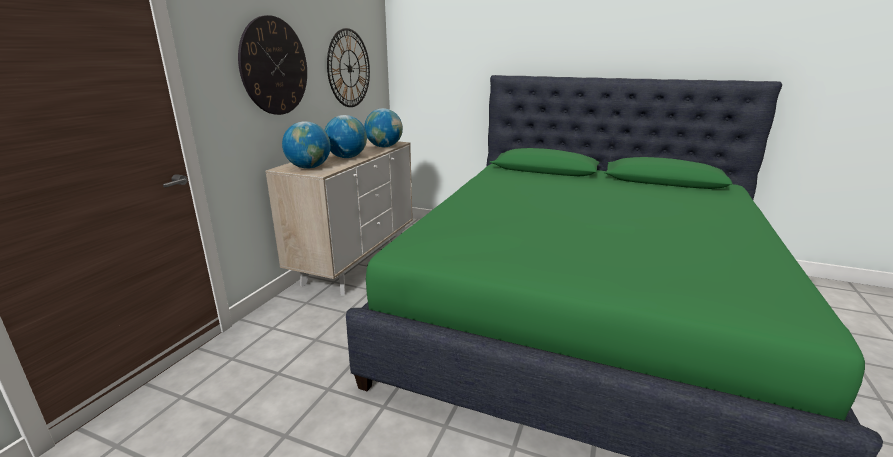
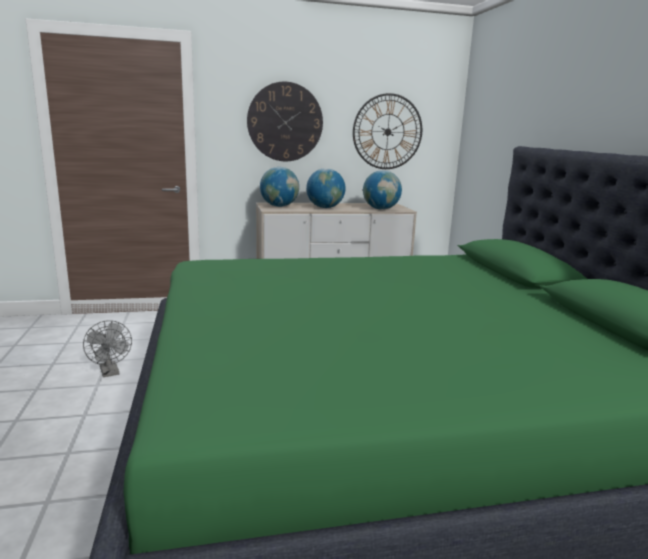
camera: 55 degrees right, 5 degrees down
none -> grey fan [83,320,132,377]

